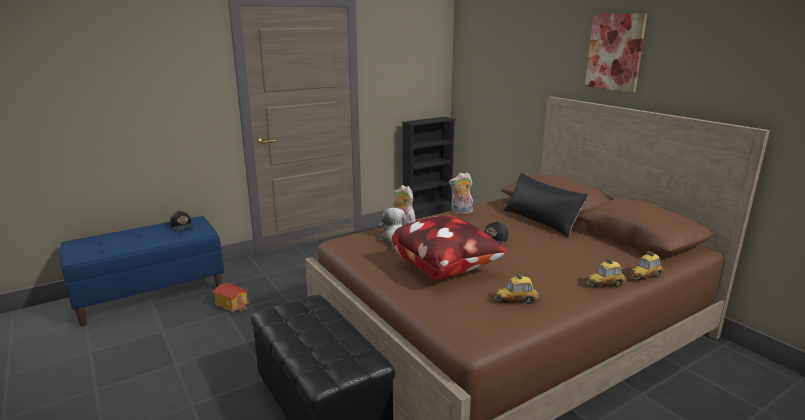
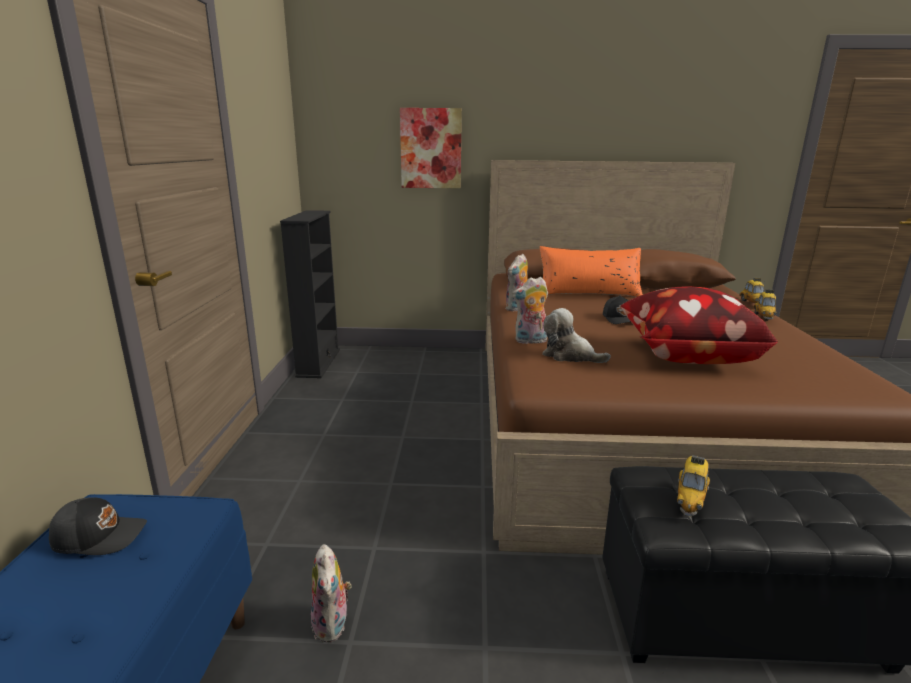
camera: 55 degrees left, 0 degrees up
toy house [213,283,249,313] -> plush toy [311,544,352,642]
toy car [495,273,540,304] -> toy car moved to [677,455,710,517]
black pillow [503,173,589,238] -> orange pillow [540,246,643,297]
picture [585,14,647,92] -> picture moved to [400,108,462,189]

